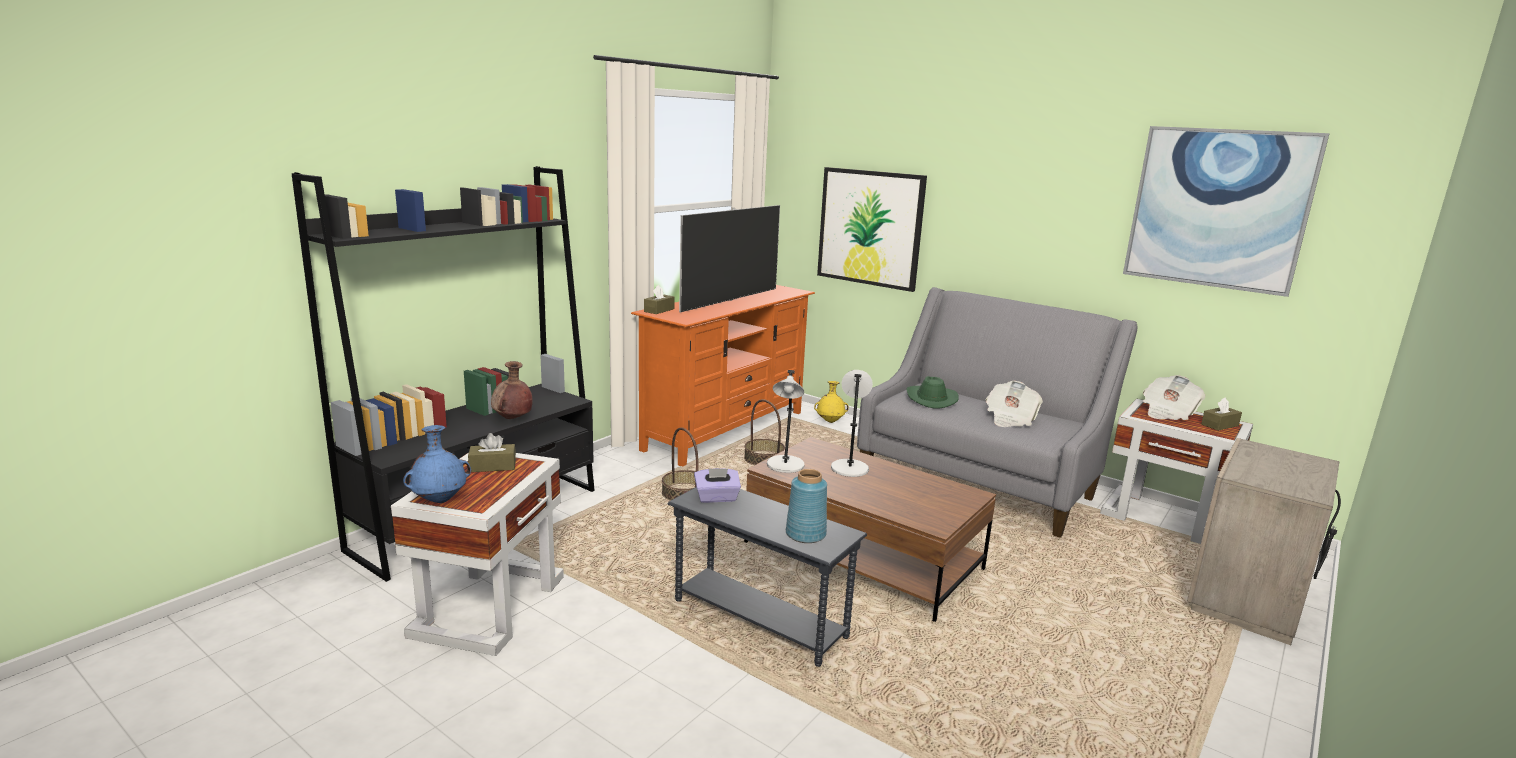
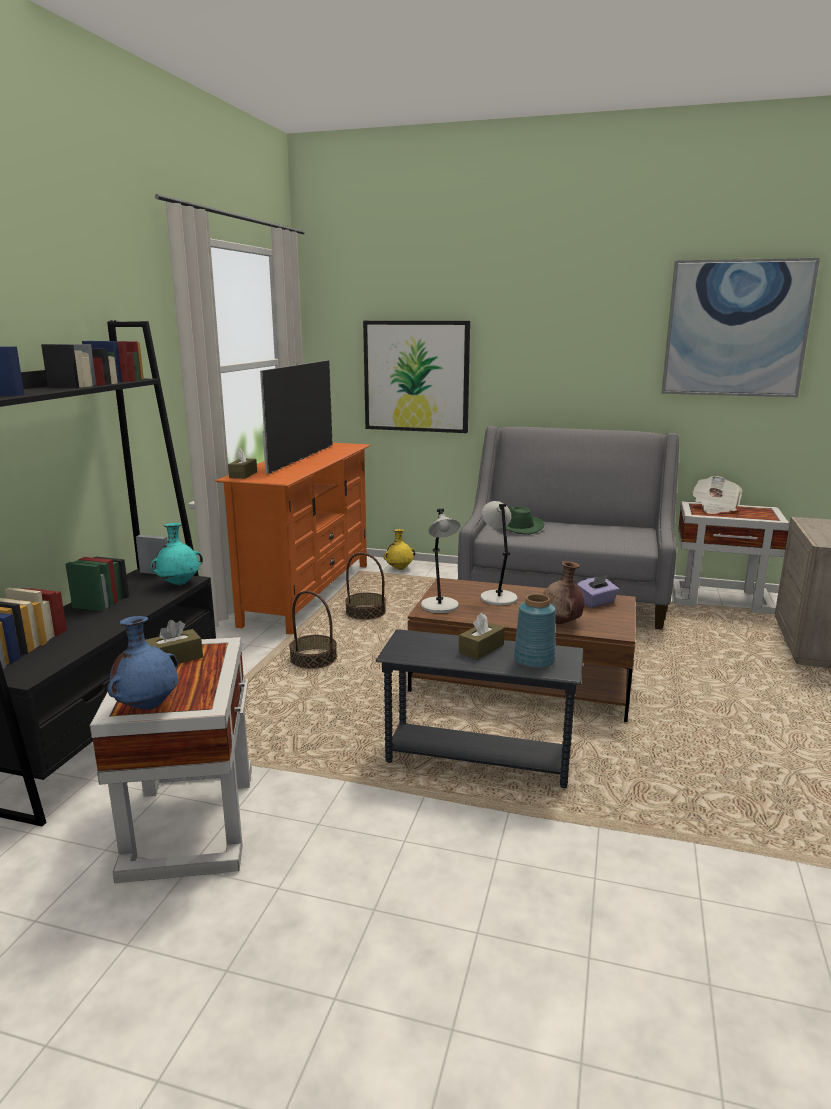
camera: 20 degrees left, 0 degrees up
brown vase [491,361,533,419] -> brown vase moved to [543,561,584,624]
purple tissue box [694,468,741,503] -> purple tissue box moved to [576,575,619,608]
newspaper [986,381,1043,427] -> none
brown tissue box [1201,397,1242,431] -> brown tissue box moved to [459,613,505,660]
none -> turquoise vase [150,523,203,586]

